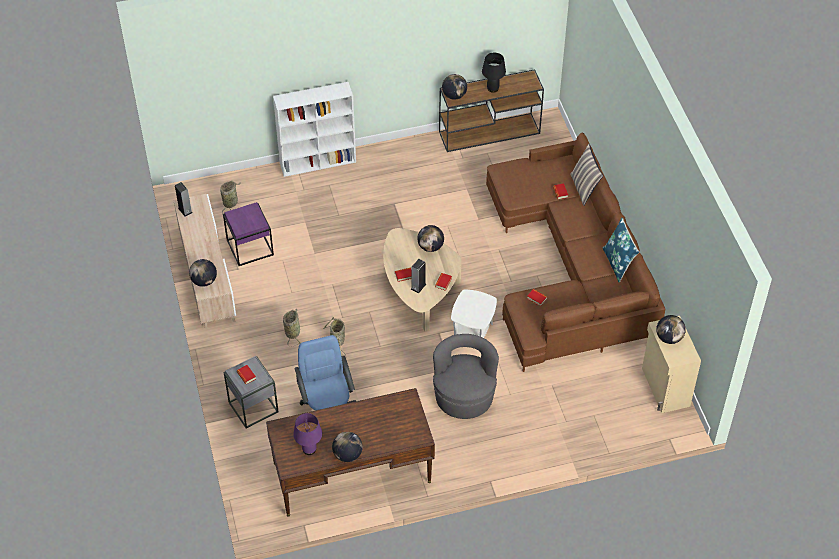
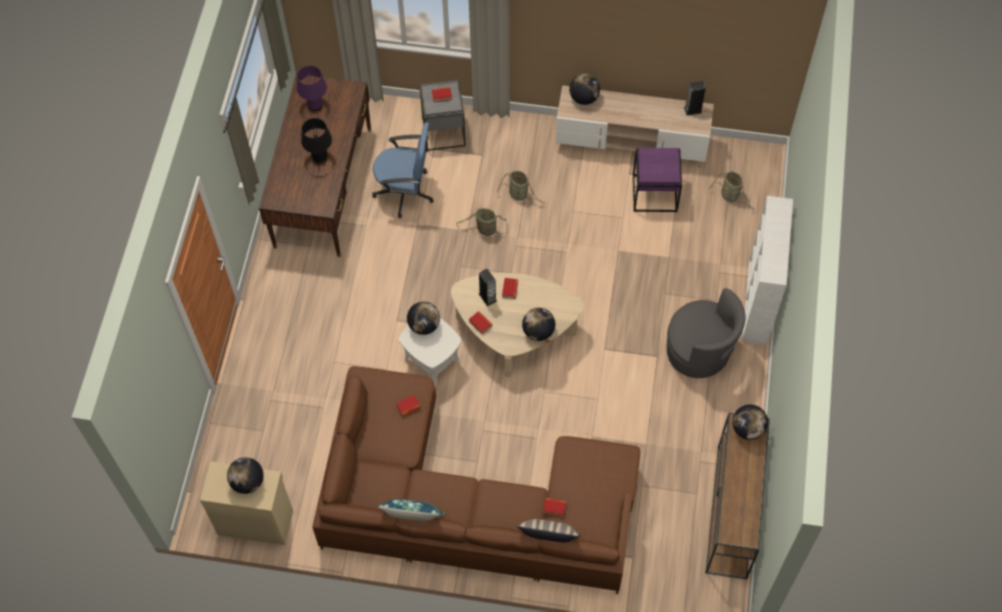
camera: 115 degrees right, 10 degrees up
globe [332,432,363,462] -> globe moved to [407,302,440,335]
grey armchair [433,334,499,419] -> grey armchair moved to [667,288,746,378]
black table lamp [482,53,506,93] -> black table lamp moved to [301,118,332,164]

